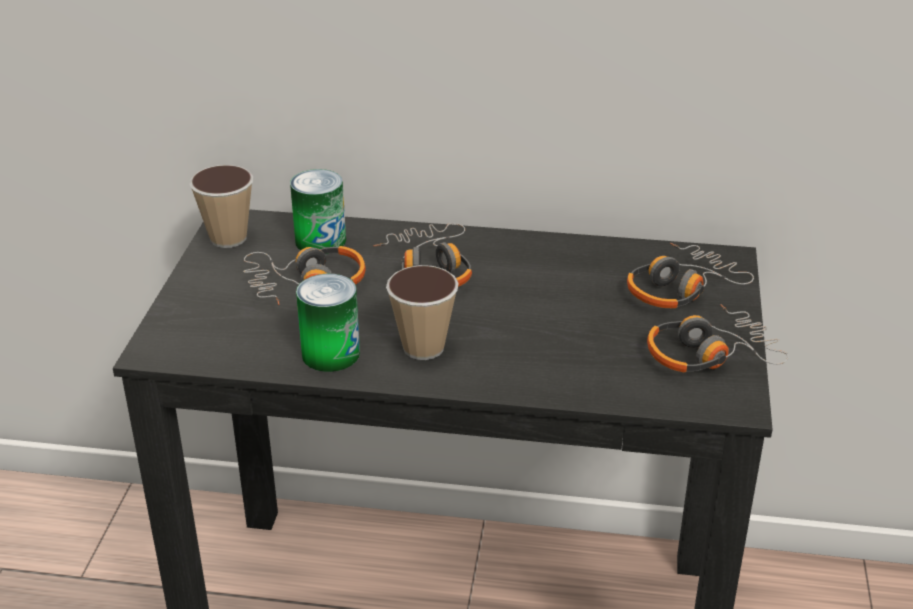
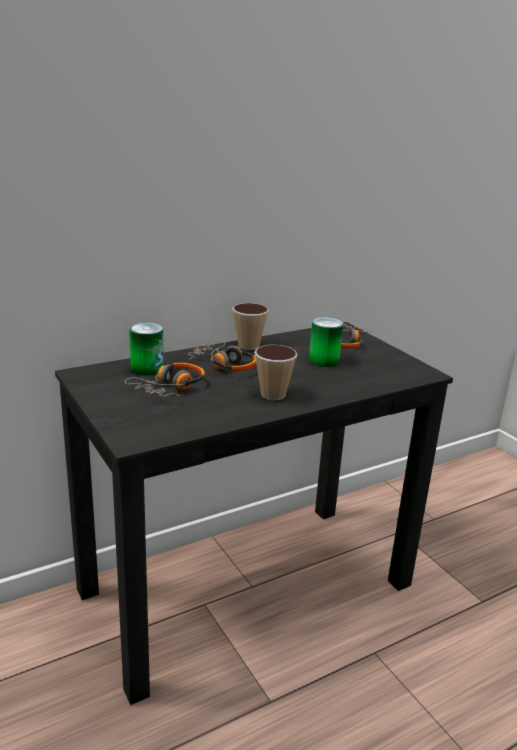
camera: 40 degrees left, 10 degrees down
cup [189,165,253,248] -> cup moved to [232,303,269,350]
can [296,274,360,372] -> can moved to [309,317,343,367]
headphones [647,304,789,372] -> none

